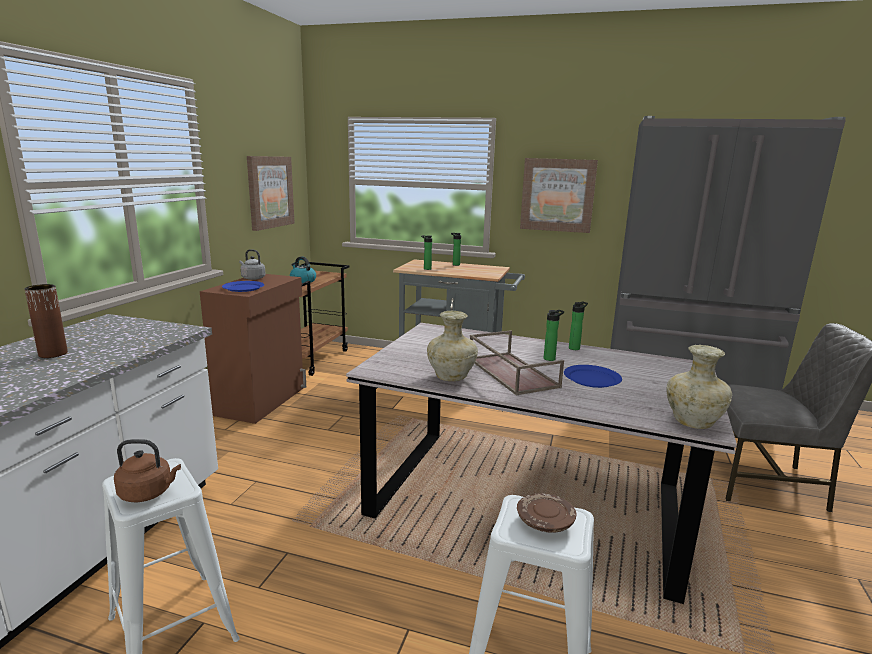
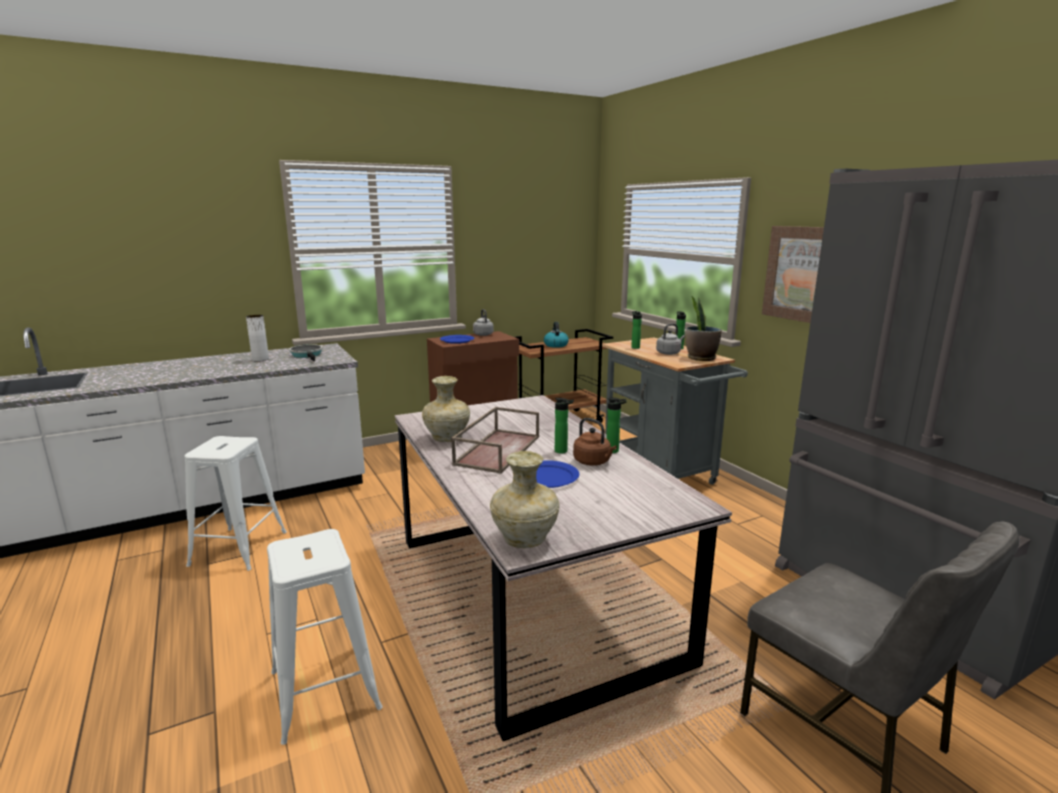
camera: 45 degrees right, 0 degrees up
brown vase [25,284,68,358] -> white vase [246,315,269,362]
brown kettle [114,439,181,503] -> brown kettle moved to [573,418,617,466]
picture [247,156,295,231] -> none
brown plate [517,493,577,533] -> none
none -> frying pan [289,344,323,361]
none -> grey kettle [656,324,685,355]
none -> potted plant [686,296,722,361]

